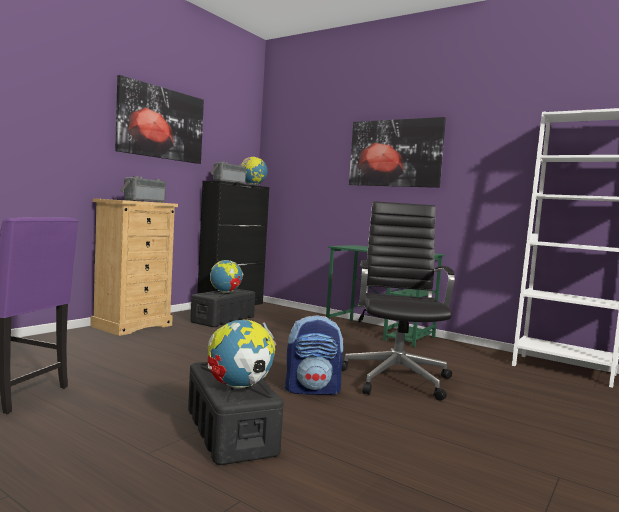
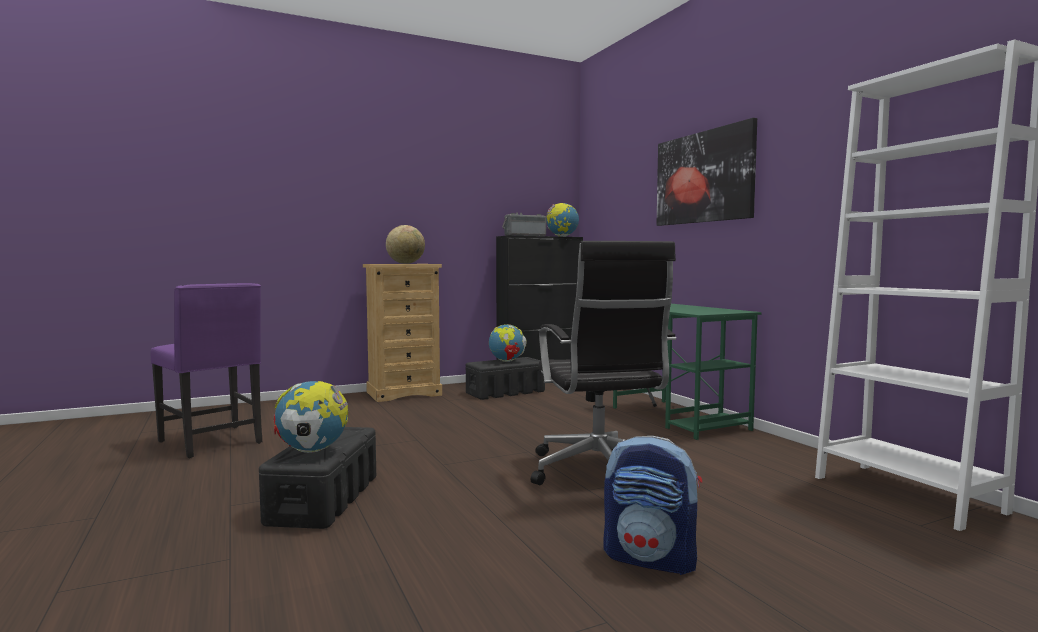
camera: 30 degrees right, 0 degrees up
picture [115,75,204,164] -> none
radio [120,176,166,203] -> globe [386,225,425,264]
backpack [285,315,344,395] -> backpack moved to [603,436,702,575]
black office chair [341,201,455,401] -> black office chair turned 135 degrees clockwise [531,241,676,485]

